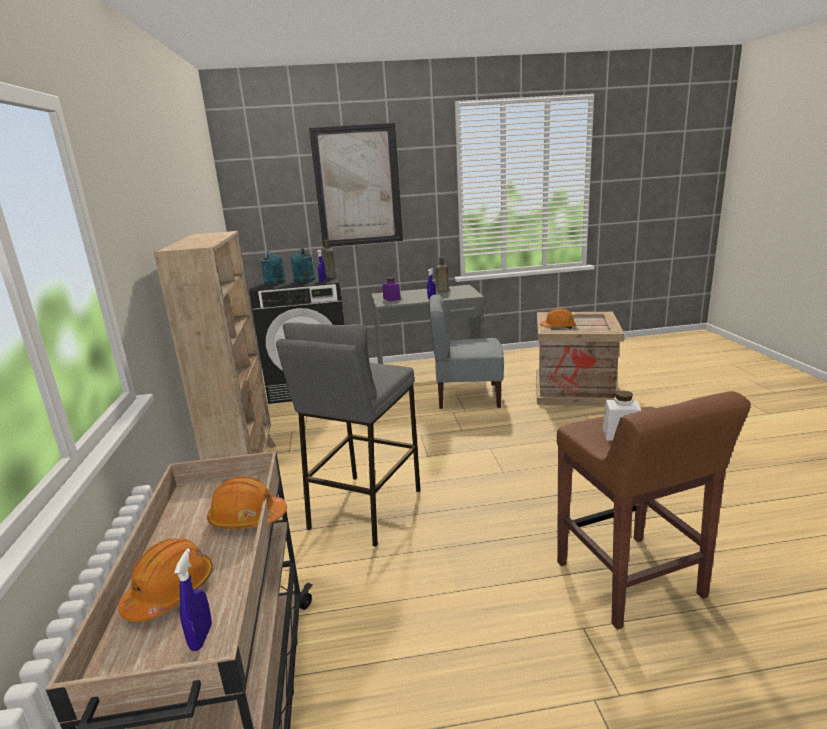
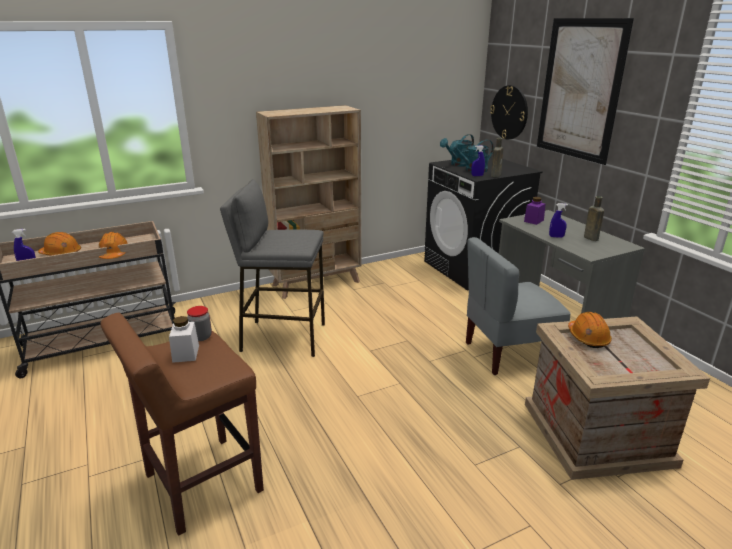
camera: 70 degrees right, 5 degrees up
grey chair [429,294,504,409] -> grey chair turned 90 degrees counterclockwise [466,237,571,375]
none -> jar [187,306,212,341]
none -> wall clock [490,85,528,139]

